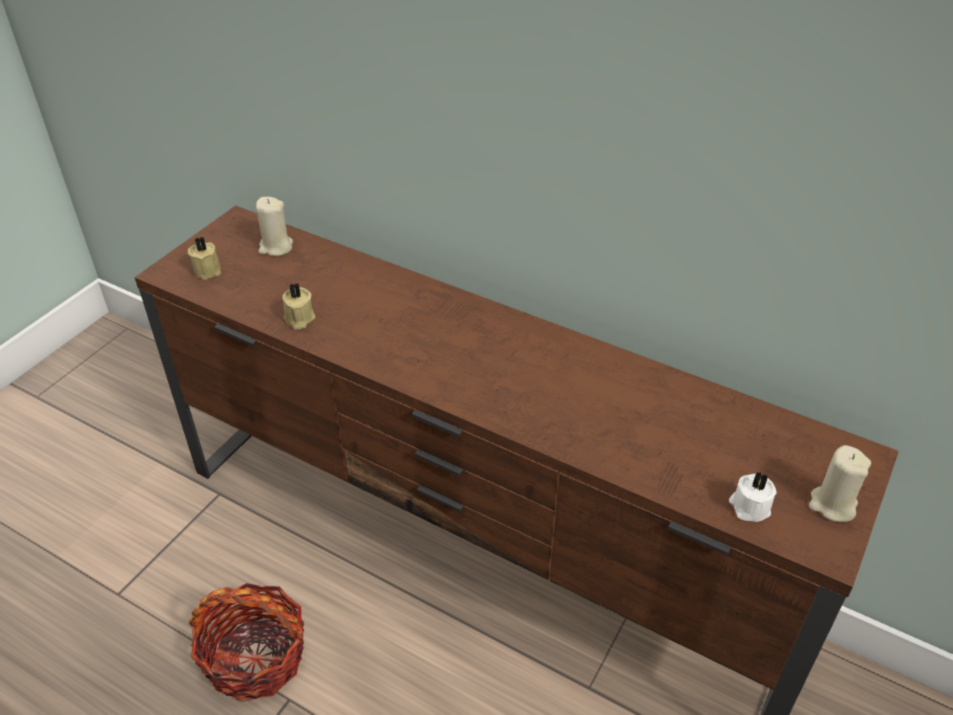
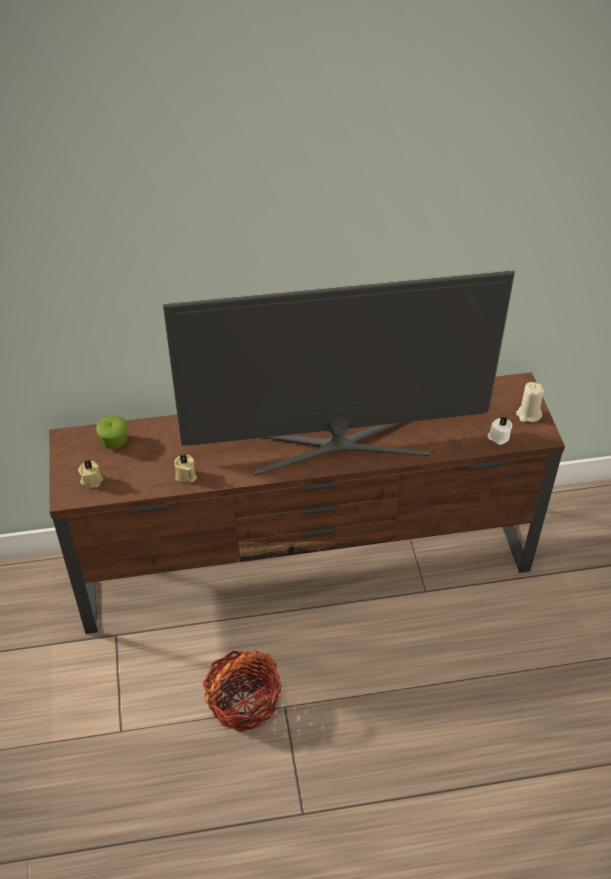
camera: 40 degrees left, 5 degrees up
beige candle [256,197,293,256] -> apple [96,415,128,449]
none -> television [163,270,515,476]

